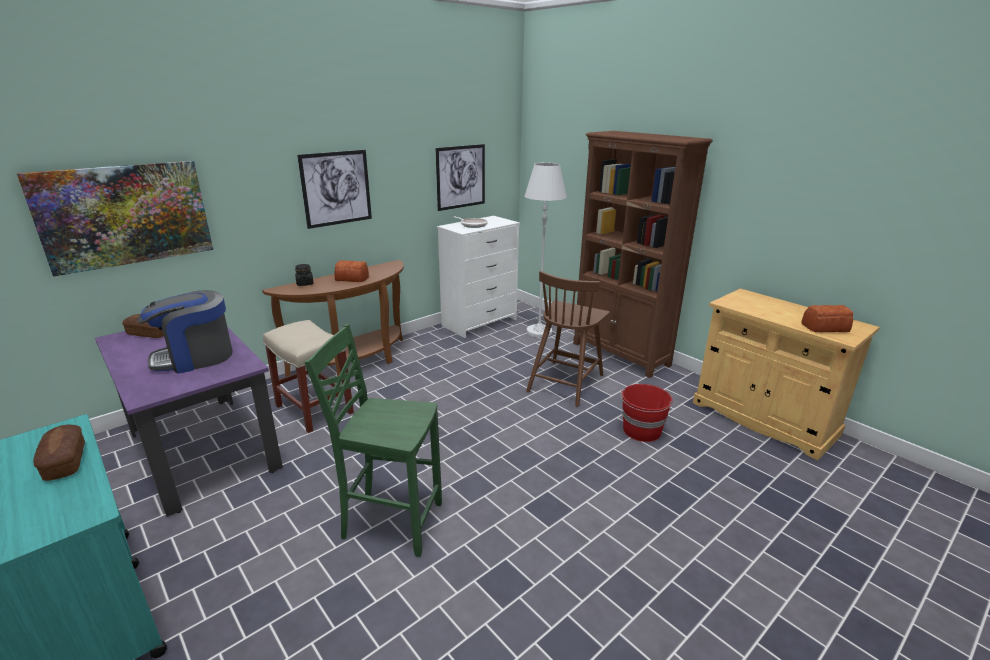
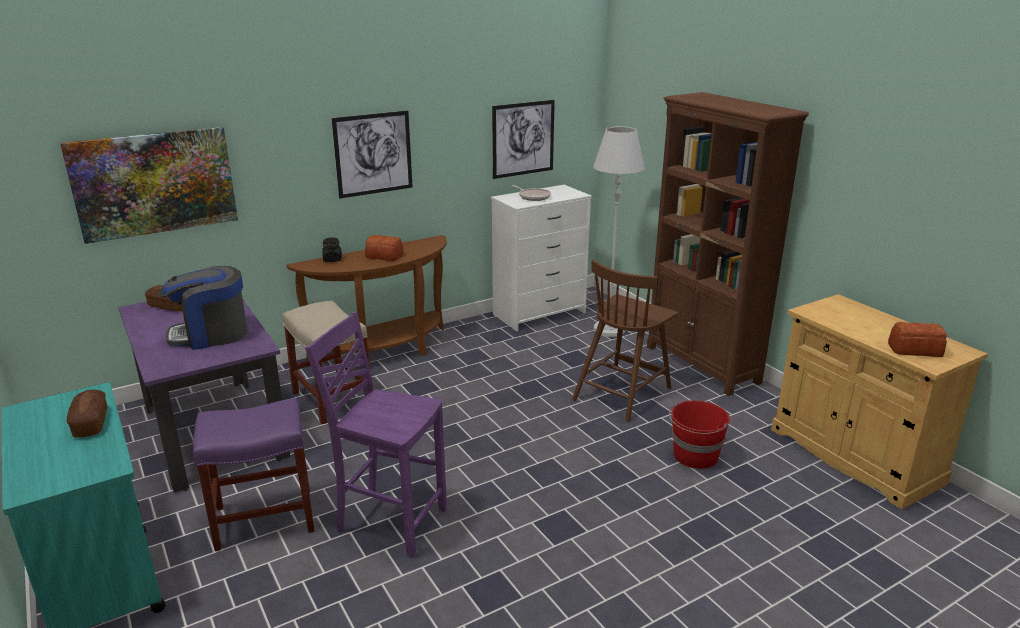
camera: 10 degrees right, 0 degrees up
green chair [304,324,442,557] -> purple chair [305,312,447,558]
none -> purple stool [193,398,315,551]

